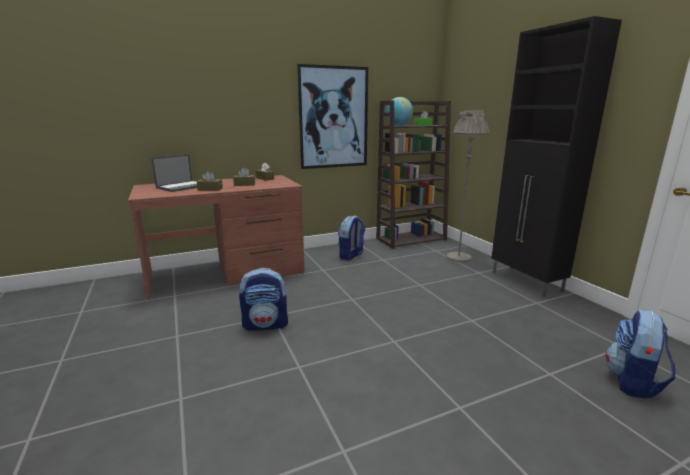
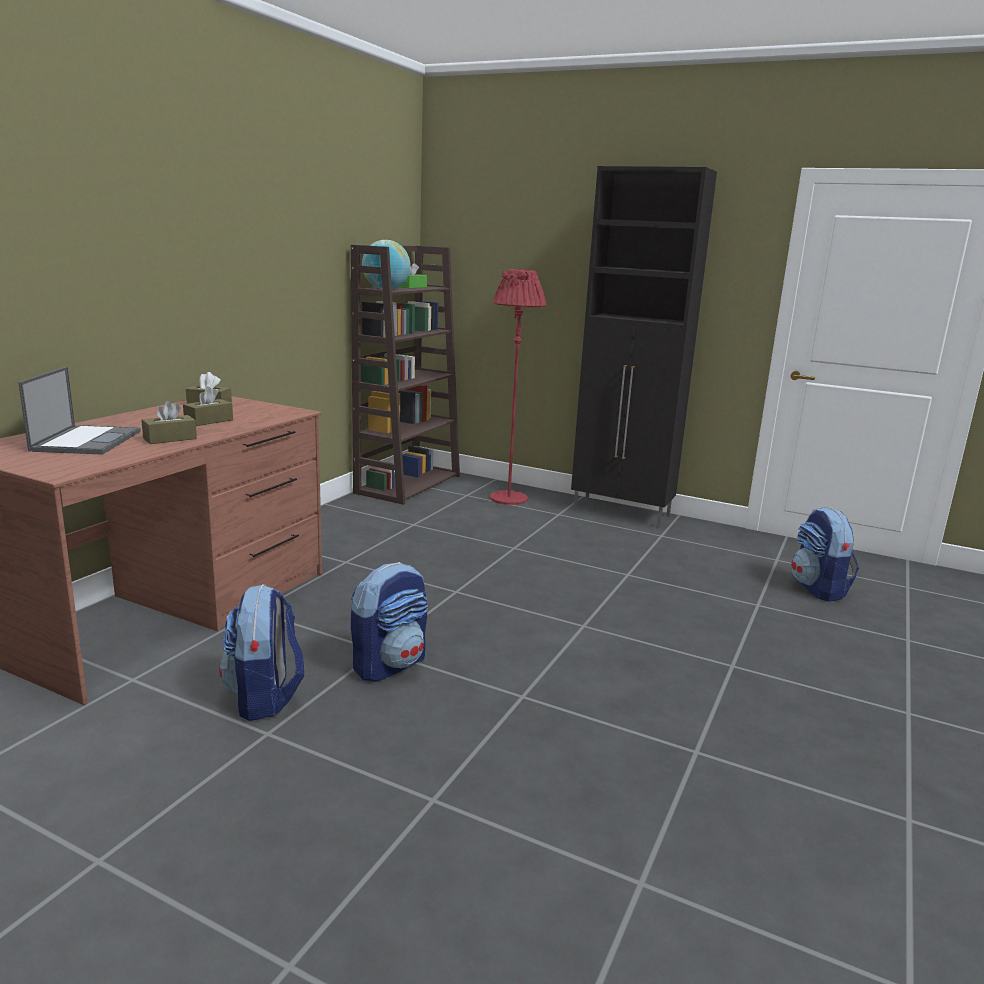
camera: 40 degrees left, 0 degrees up
picture [297,64,368,169] -> none
backpack [338,215,365,260] -> backpack moved to [219,584,304,721]
grey floor lamp [446,111,490,262] -> red floor lamp [490,269,546,505]

